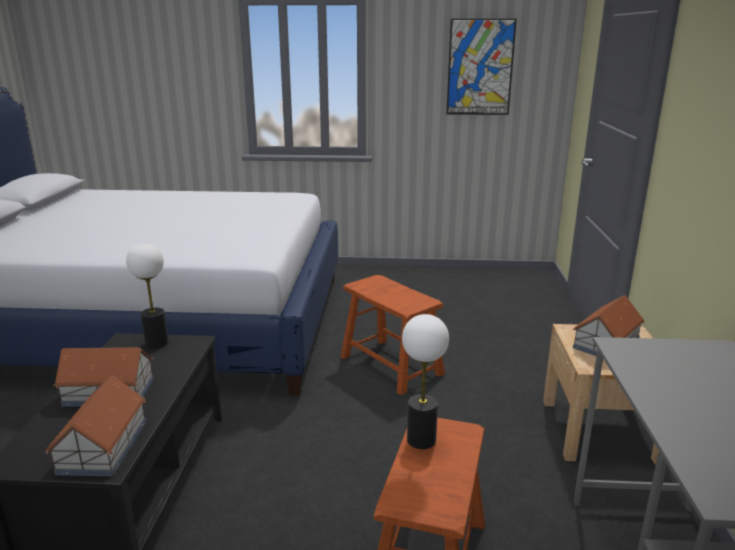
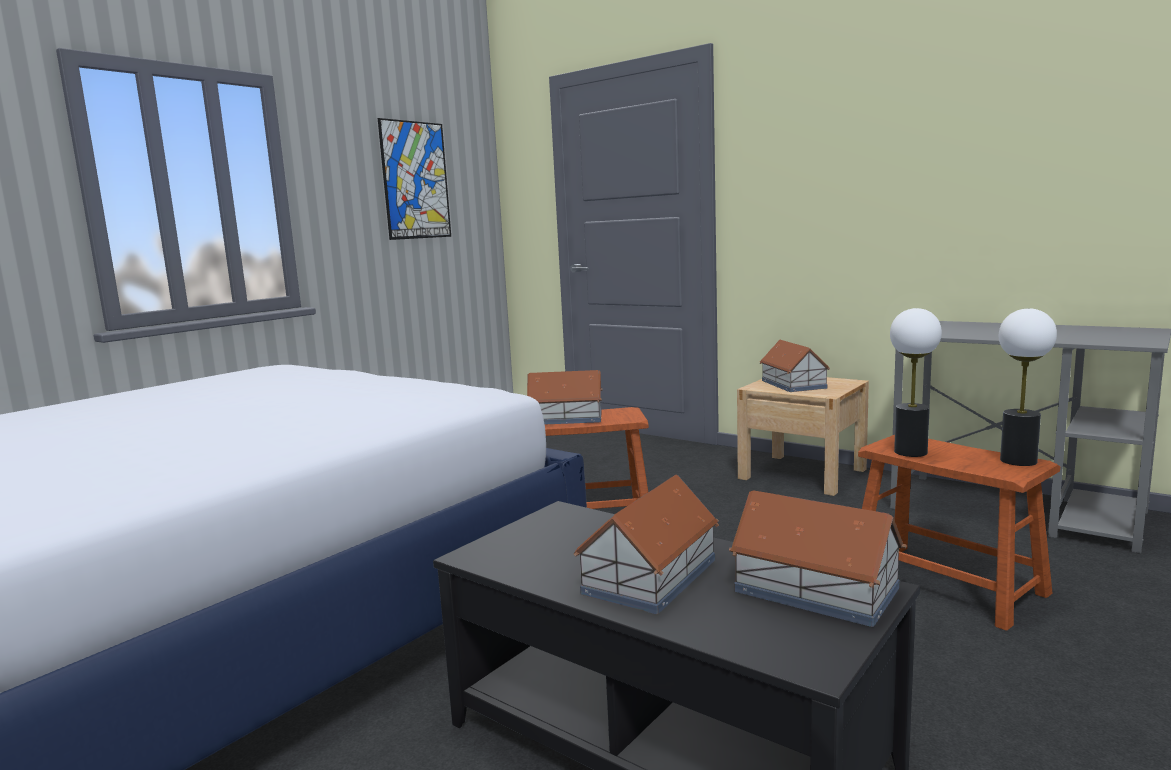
camera: 55 degrees left, 10 degrees down
table lamp [126,243,168,348] -> table lamp moved to [999,308,1057,466]
none -> toy house [527,370,602,424]

